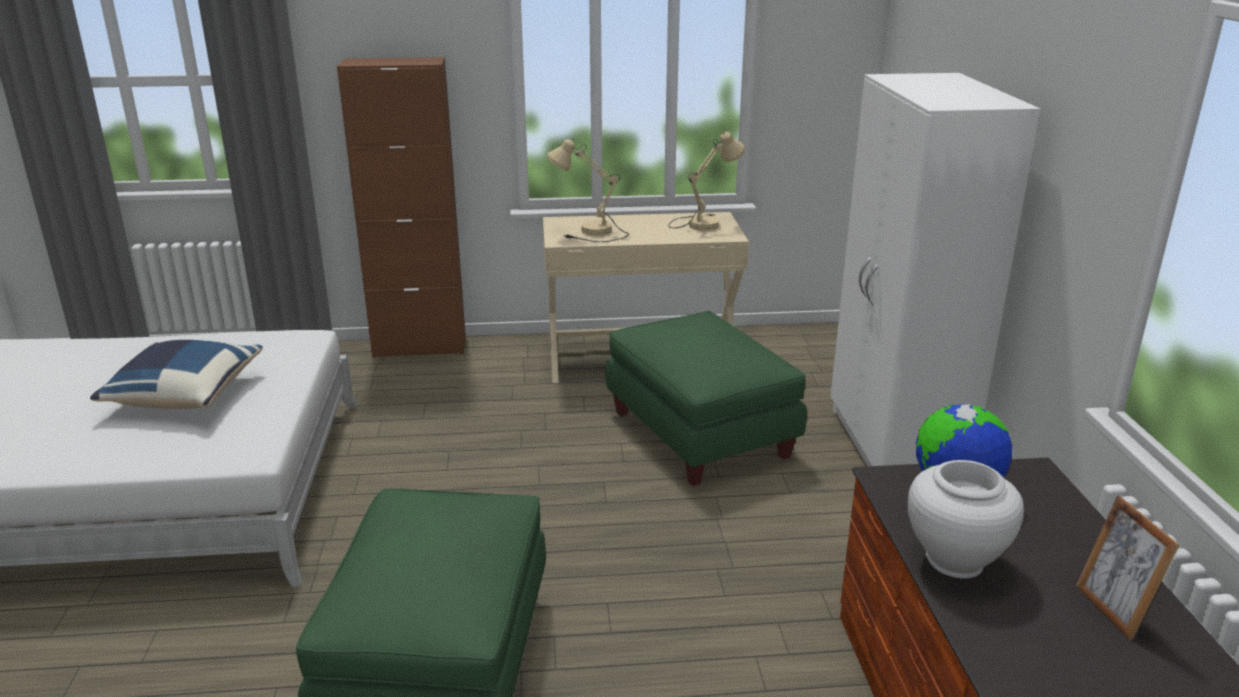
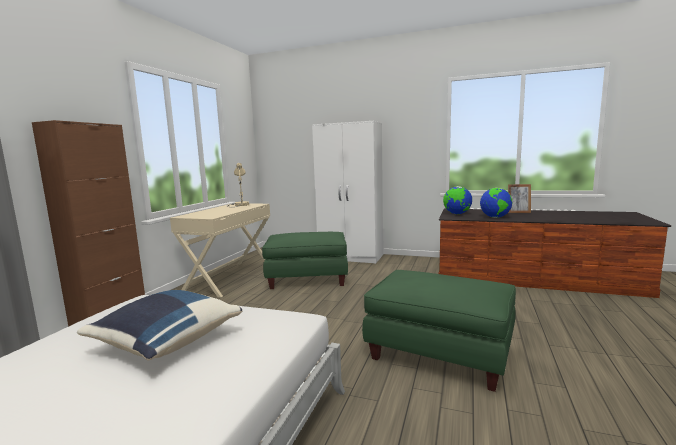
camera: 65 degrees left, 15 degrees down
beige table lamp [547,138,629,242] -> none
white vase [908,460,1024,579] -> globe [480,188,512,218]

